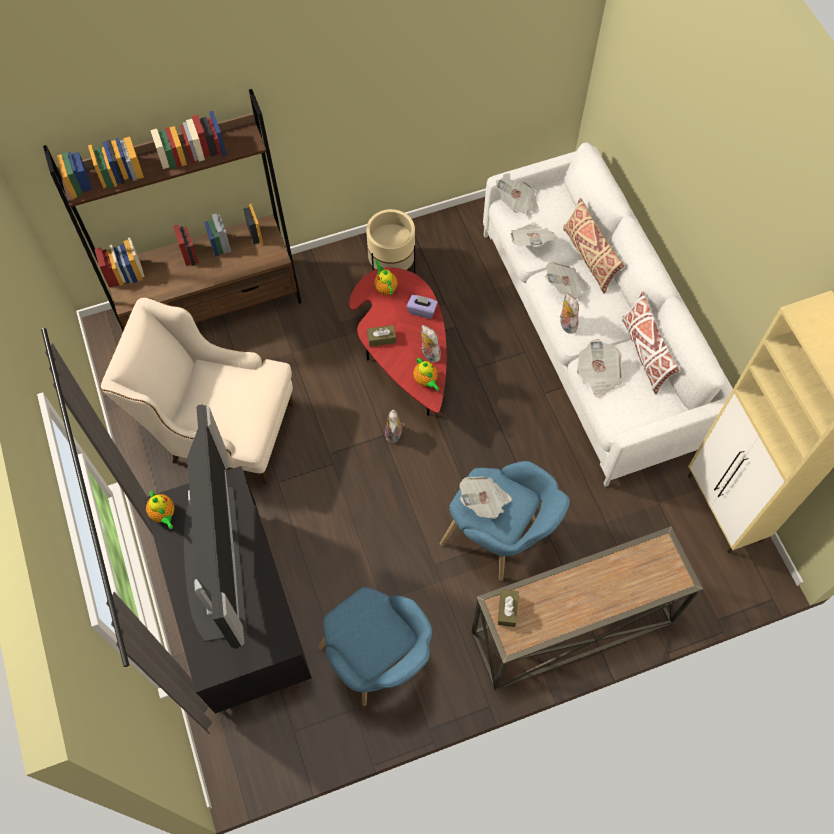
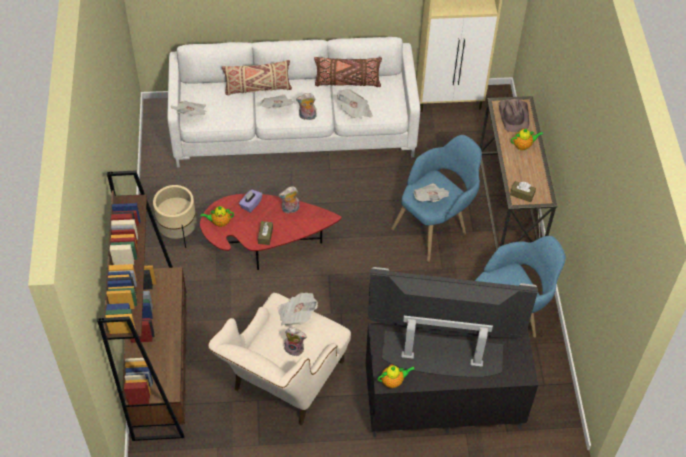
camera: 75 degrees left, 10 degrees down
plush toy [385,410,405,443] -> plush toy moved to [284,327,307,356]
teapot [413,358,439,391] -> teapot moved to [511,128,543,150]
newspaper [510,223,554,247] -> newspaper moved to [278,293,318,326]
white pillow [622,292,680,395] -> brown pillow [314,57,382,87]
none -> brown hat [498,99,529,132]

